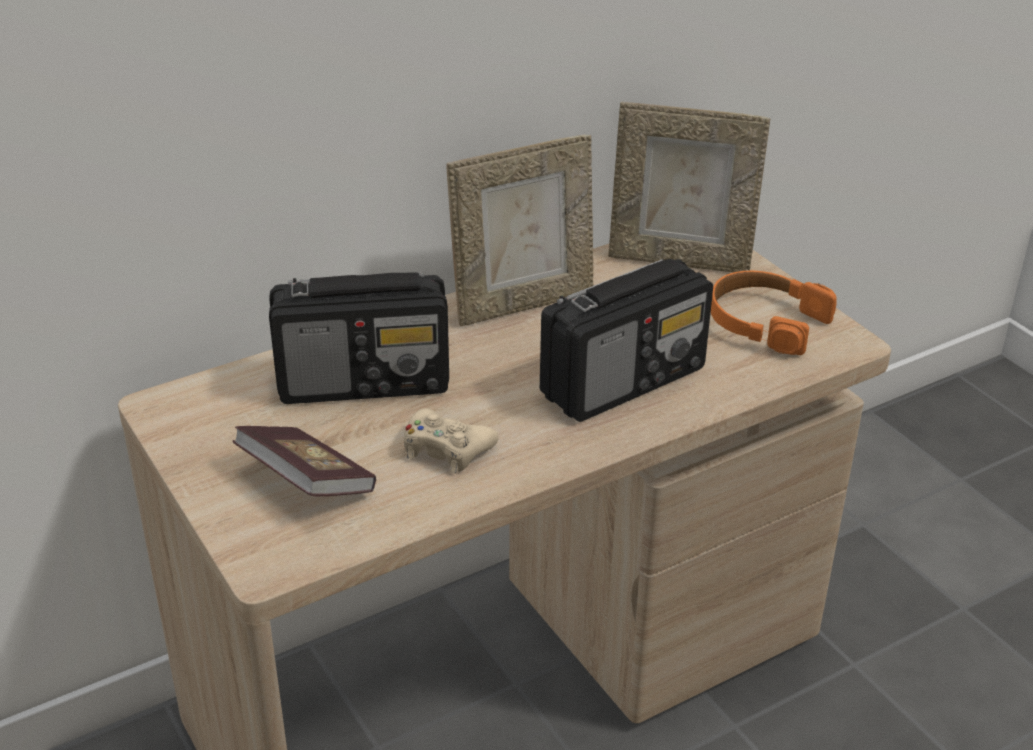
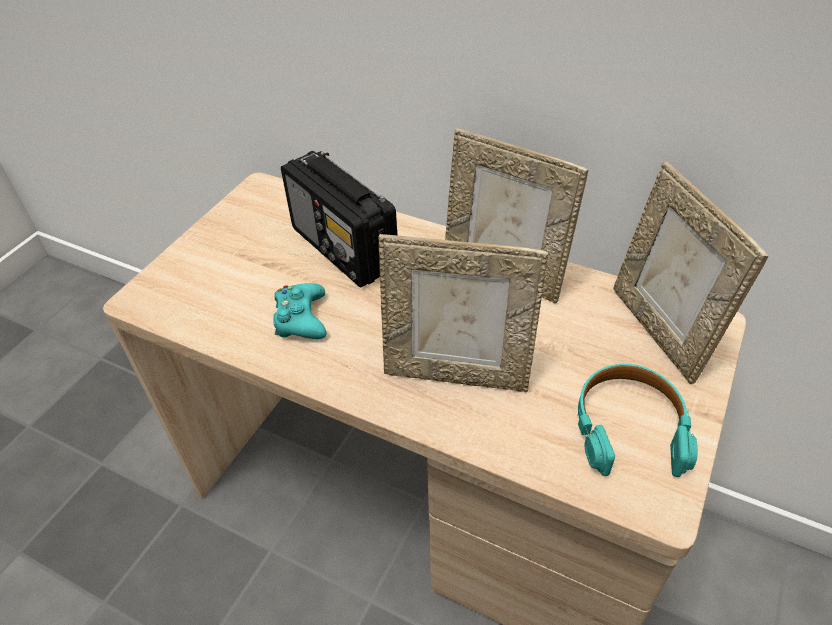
camera: 60 degrees right, 10 degrees up
book [233,426,376,496] -> none
beige game controller [404,408,499,473] -> turquoise game controller [273,283,326,339]
radio [540,259,713,422] -> picture frame [379,234,548,393]
orange headphones [711,271,837,355] -> turquoise headphones [578,364,698,477]

